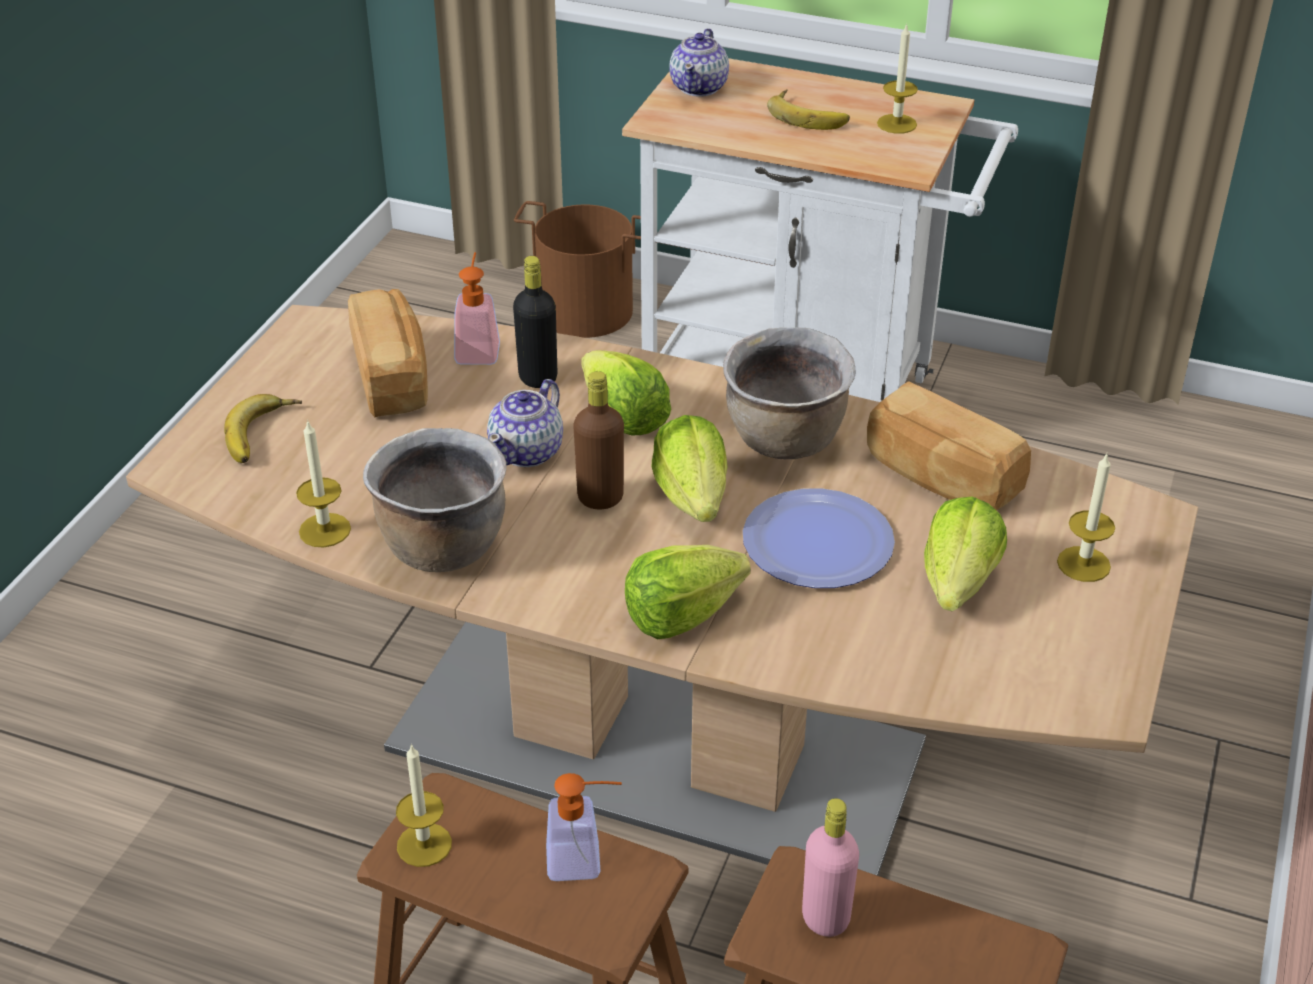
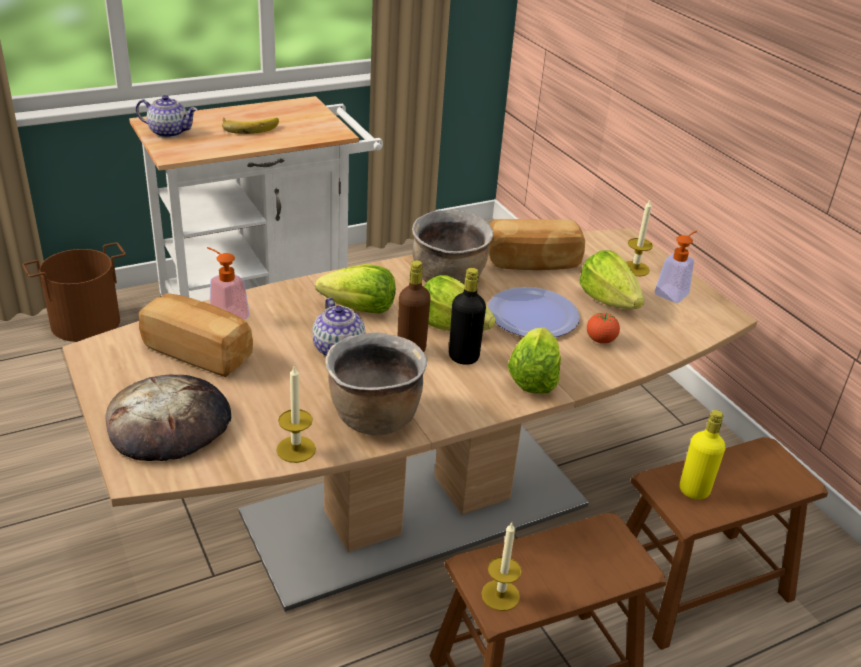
camera: 50 degrees left, 5 degrees down
banana [224,394,302,463] -> bread [105,375,231,461]
black bottle [513,256,557,388] -> black bottle moved to [449,268,486,365]
soap dispenser [546,773,622,881] -> soap dispenser moved to [655,231,697,303]
teapot [669,28,729,97] -> teapot turned 45 degrees counterclockwise [136,95,198,138]
pink bottle [802,798,859,937] -> yellow bottle [680,410,725,500]
candle [877,23,918,134] -> none
none -> tomato [587,313,620,344]

